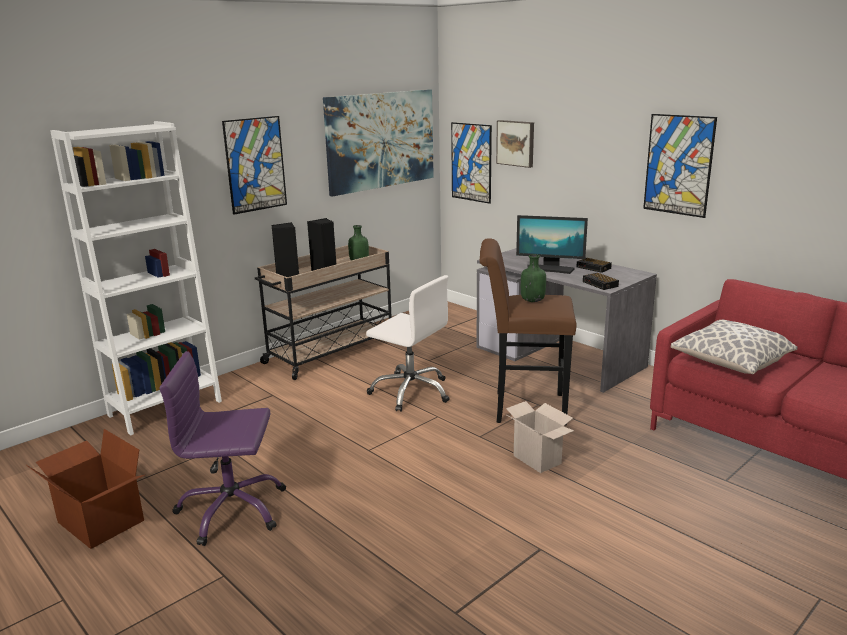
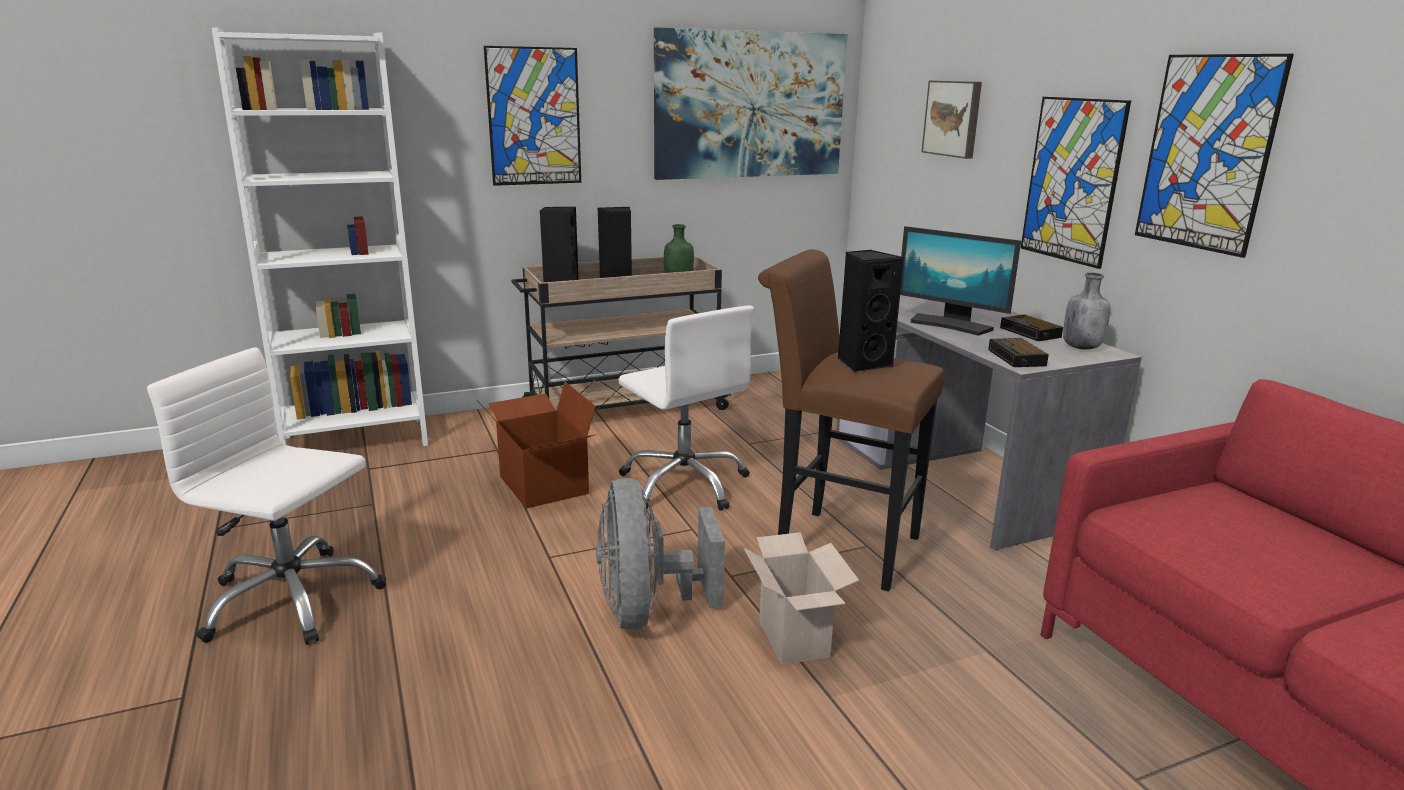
camera: 20 degrees right, 0 degrees up
cardboard box [26,429,145,549] -> cardboard box moved to [477,382,596,508]
purple office chair [159,351,286,546] -> white office chair [147,347,386,645]
picture [451,122,492,204] -> picture moved to [1021,97,1131,269]
green bottle [521,254,546,302] -> black speaker [838,250,904,372]
pillow [671,320,797,374] -> none
none -> grey fan [596,478,725,630]
none -> grey bottle [1063,272,1110,350]

